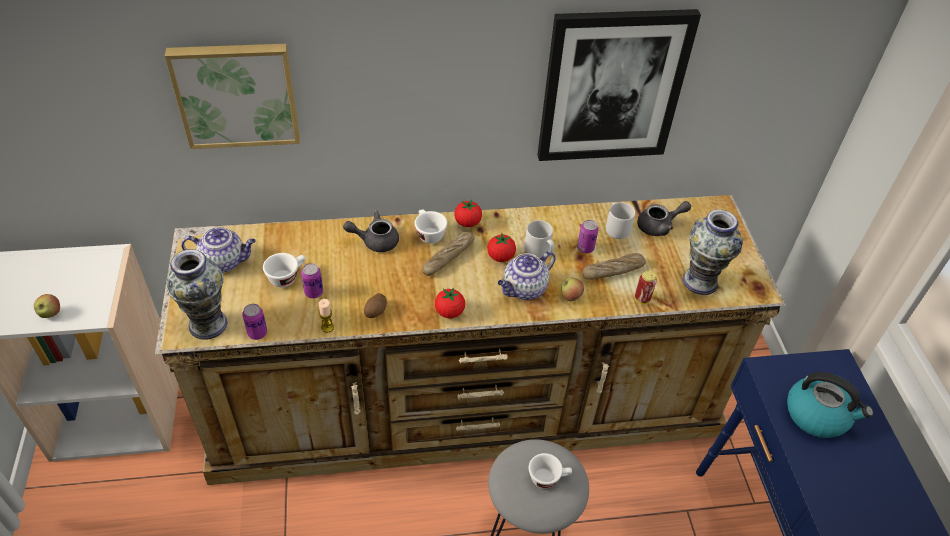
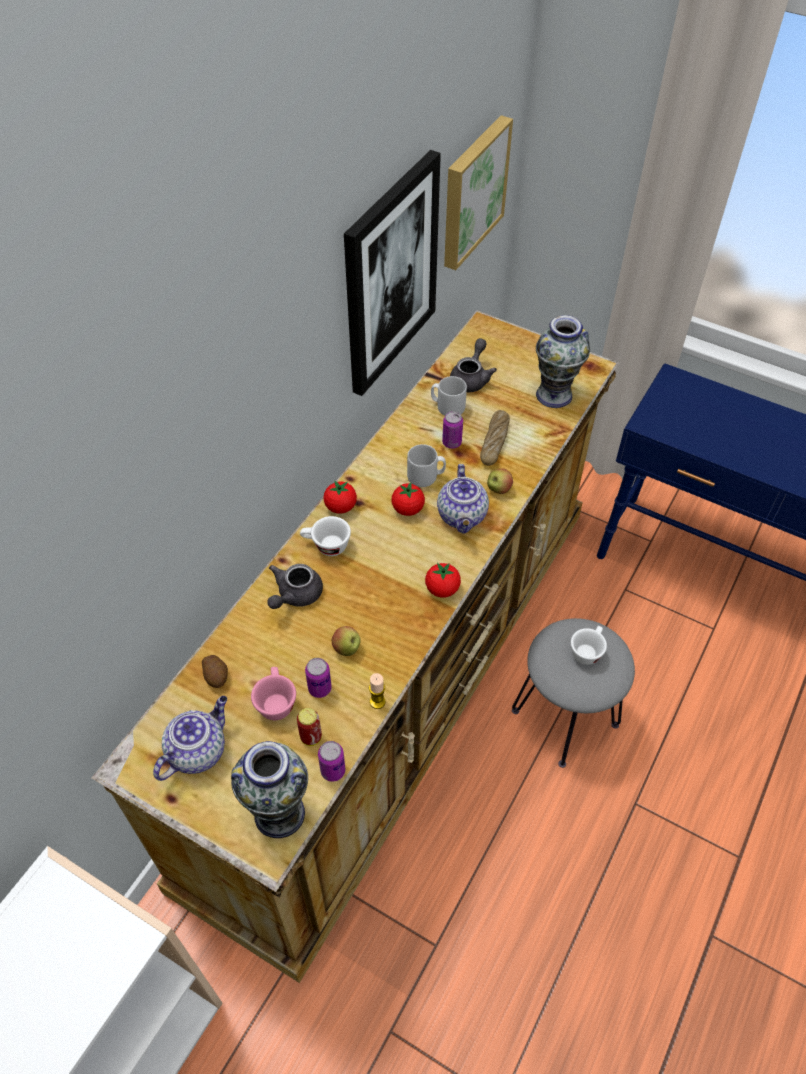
camera: 50 degrees left, 5 degrees up
apple [34,294,60,318] -> apple moved to [332,626,361,656]
picture [165,44,300,149] -> picture moved to [444,115,513,270]
white cup [263,253,305,287] -> pink cup [251,667,296,720]
potato [364,293,387,318] -> potato moved to [202,655,228,688]
bread [422,231,475,276] -> none
can [635,271,657,304] -> can moved to [297,708,322,746]
kettle [787,372,873,438] -> none

